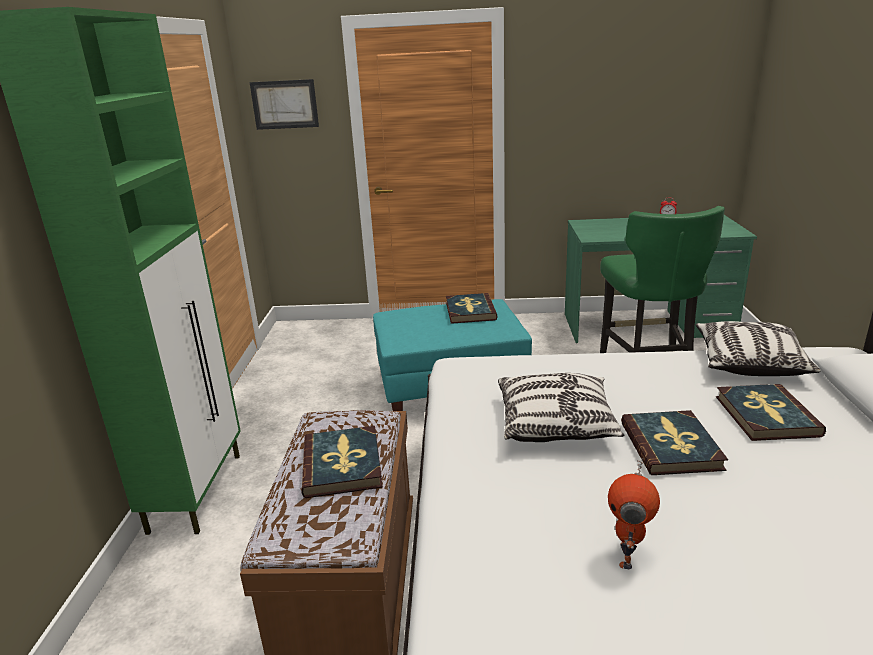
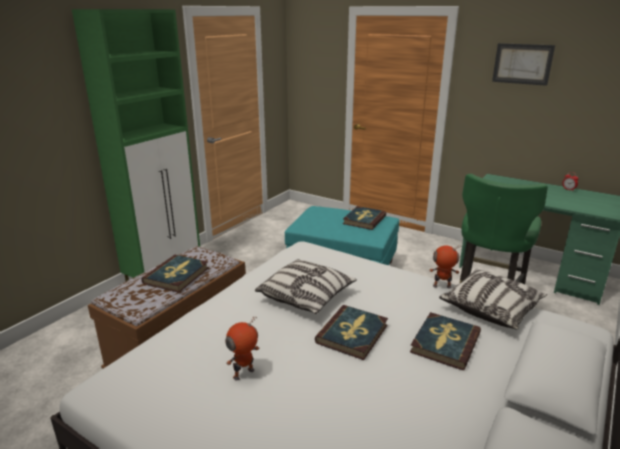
camera: 30 degrees right, 0 degrees up
picture [250,79,319,130] -> picture moved to [492,43,555,86]
none -> toy robot [430,245,461,289]

